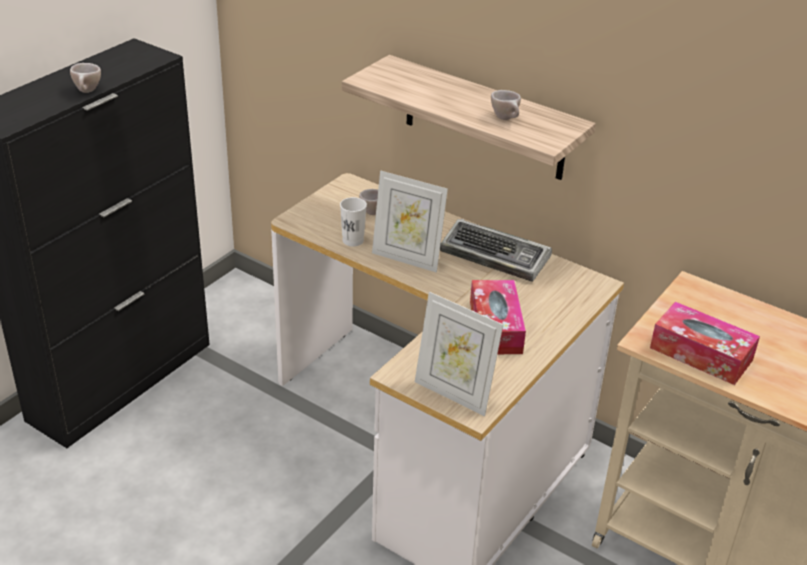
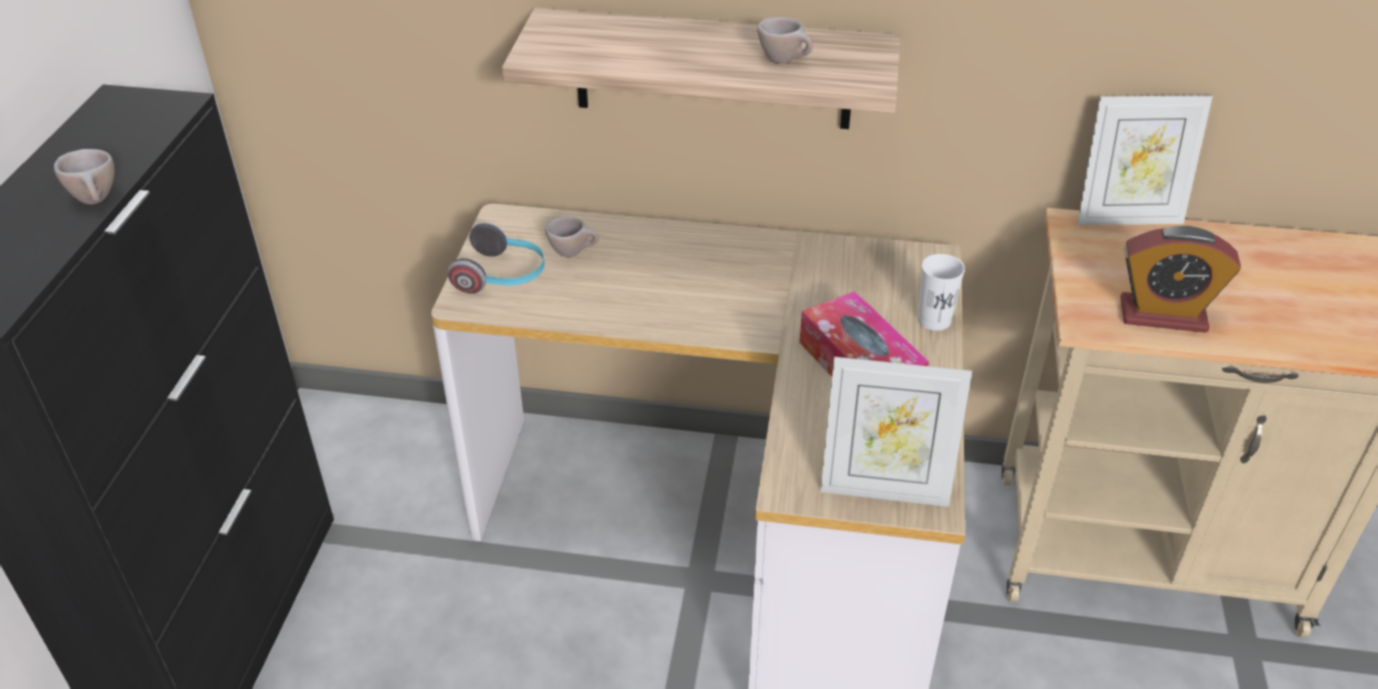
camera: 25 degrees left, 5 degrees up
white cup [340,197,367,247] -> white cup moved to [918,254,965,331]
picture frame [372,170,448,273] -> picture frame moved to [1077,95,1213,225]
keyboard [440,219,552,282] -> none
tissue box [650,302,760,385] -> alarm clock [1120,226,1241,333]
none -> headphones [448,223,545,293]

